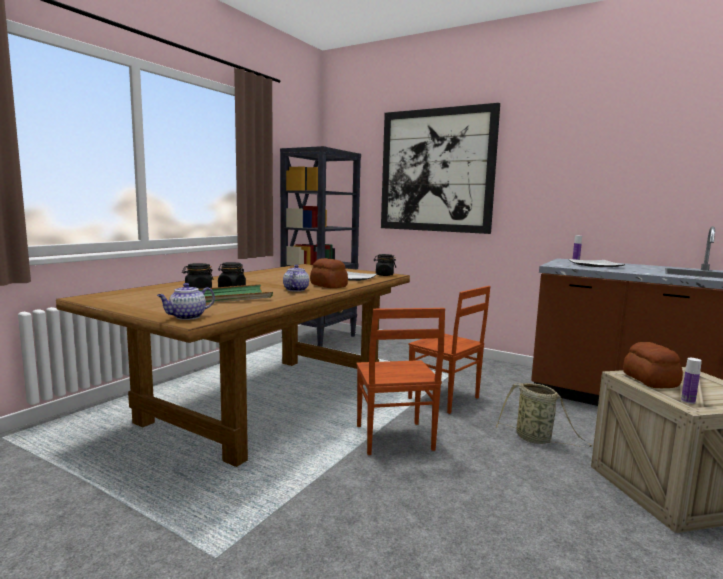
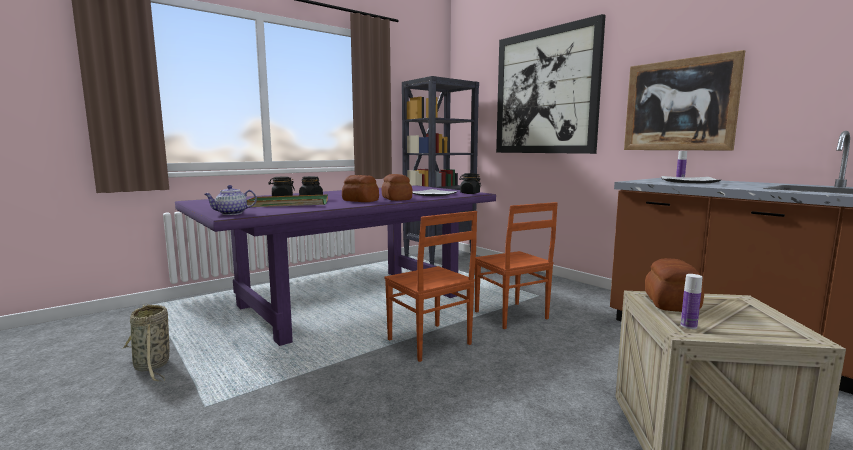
camera: 20 degrees right, 0 degrees up
brown dining table [56,264,410,467] -> purple dining table [175,185,496,346]
teapot [283,265,309,292] -> bread [342,175,379,202]
brown chair [357,308,445,455] -> brown chair turned 45 degrees counterclockwise [384,211,477,362]
basket [496,383,592,447] -> basket moved to [123,304,169,382]
none -> picture [624,50,745,150]

